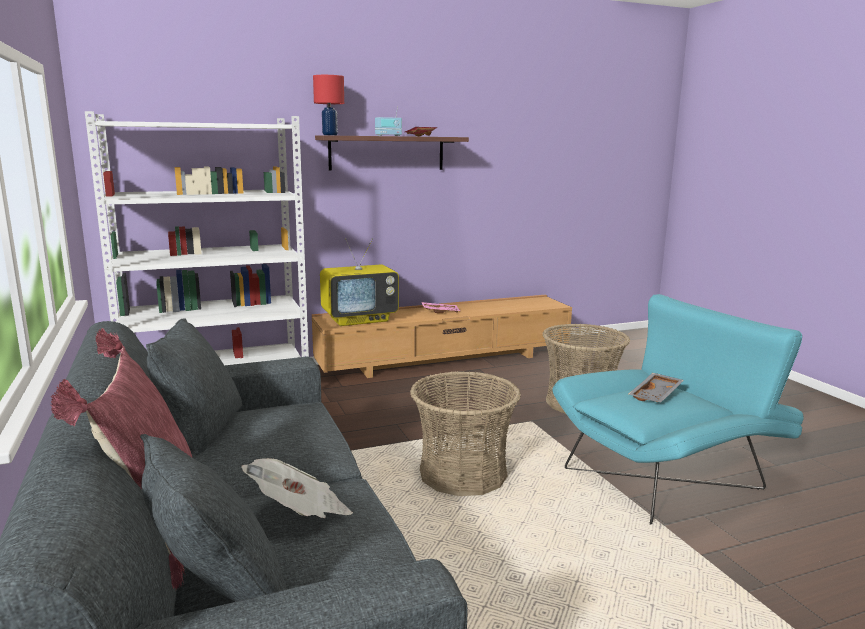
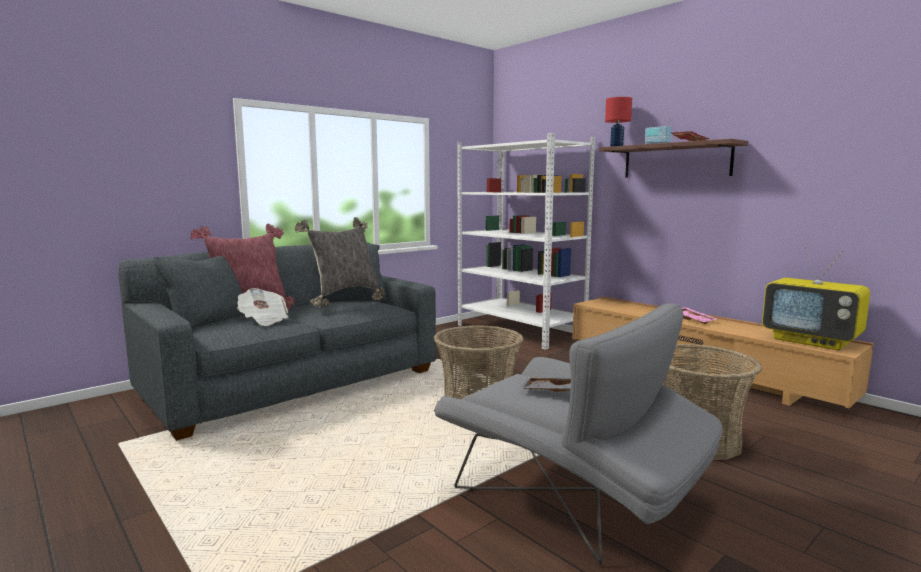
camera: 70 degrees right, 5 degrees down
television [320,238,399,326] -> television moved to [762,247,870,350]
turquoise armchair [552,294,804,524] -> grey armchair [434,303,723,565]
none -> pillow [294,217,387,307]

